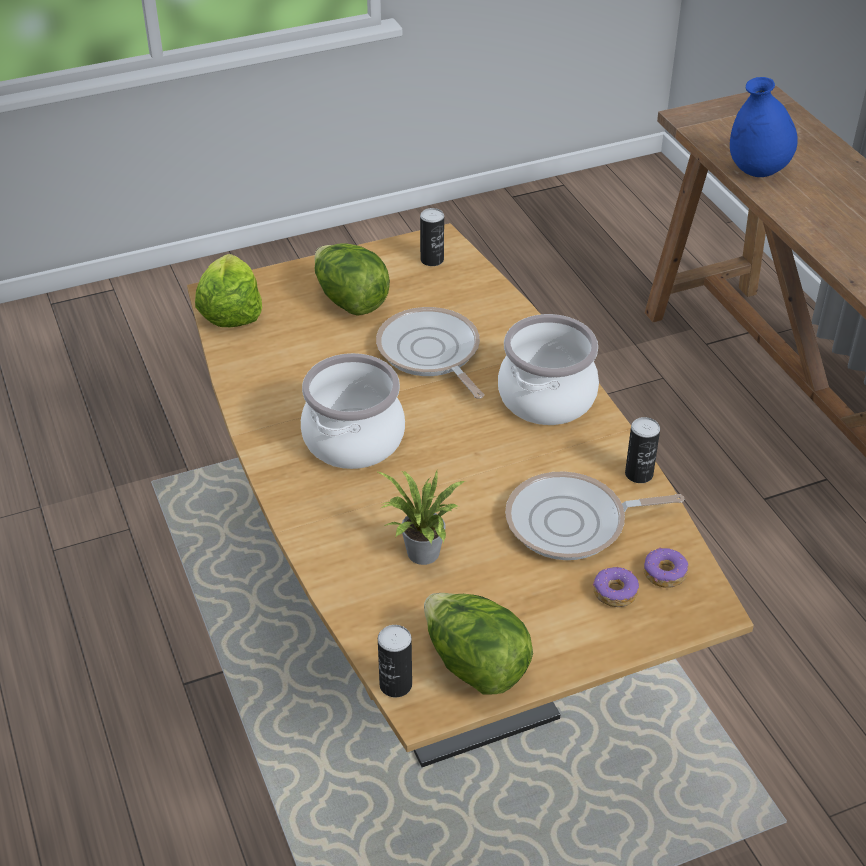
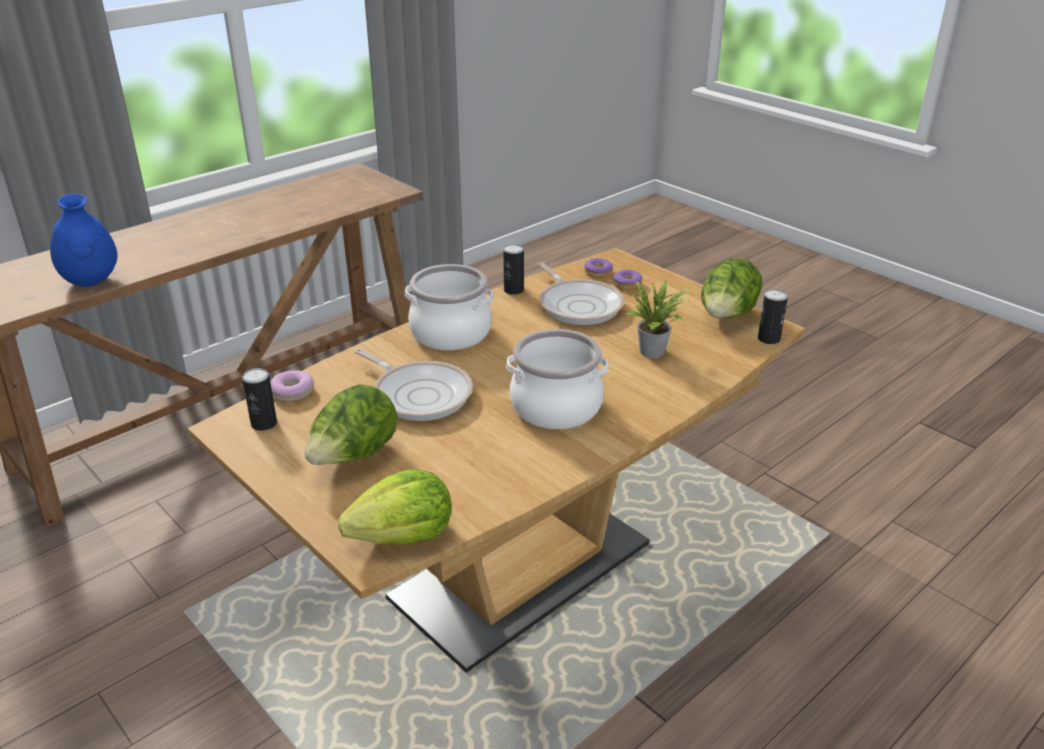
camera: 110 degrees left, 10 degrees down
frying pan [376,307,484,399] -> frying pan turned 90 degrees counterclockwise [355,348,473,421]
none -> donut [270,370,314,402]

